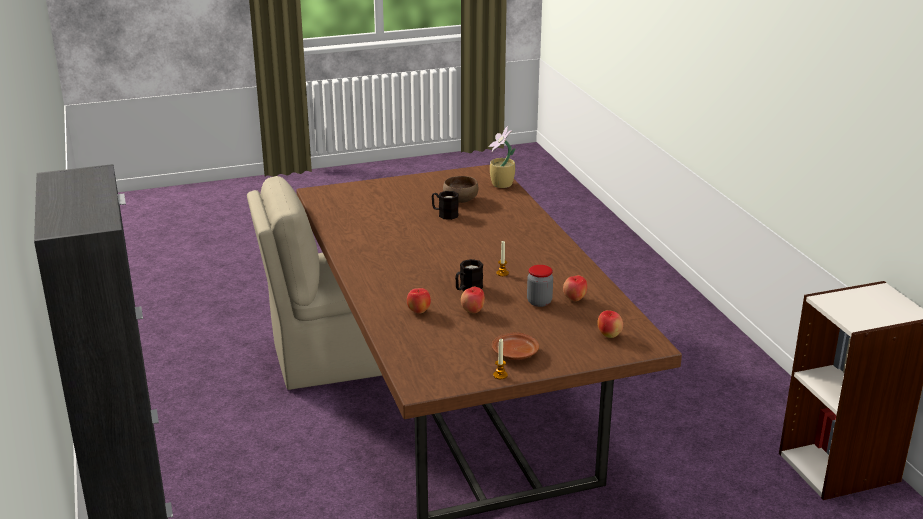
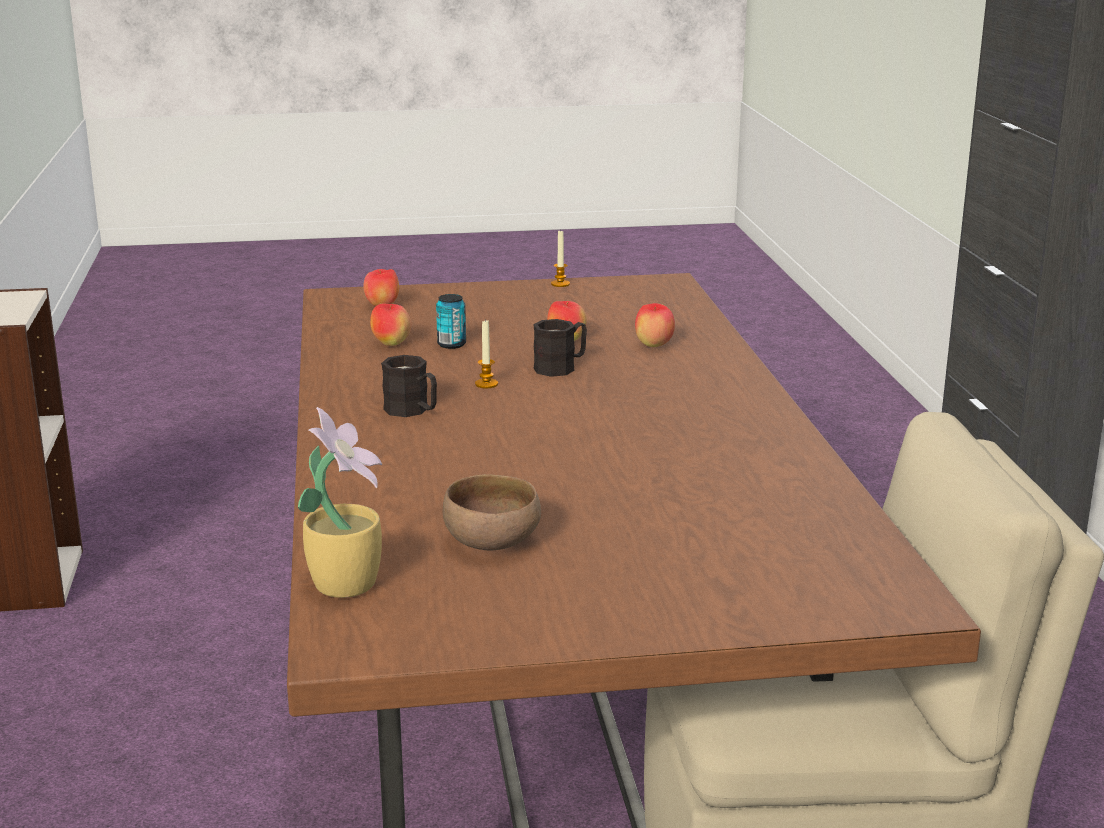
camera: 170 degrees left, 5 degrees down
black mug [432,191,459,220] -> black mug moved to [381,355,437,417]
brown plate [492,332,539,360] -> none
jar [527,265,553,307] -> can [436,294,466,349]

